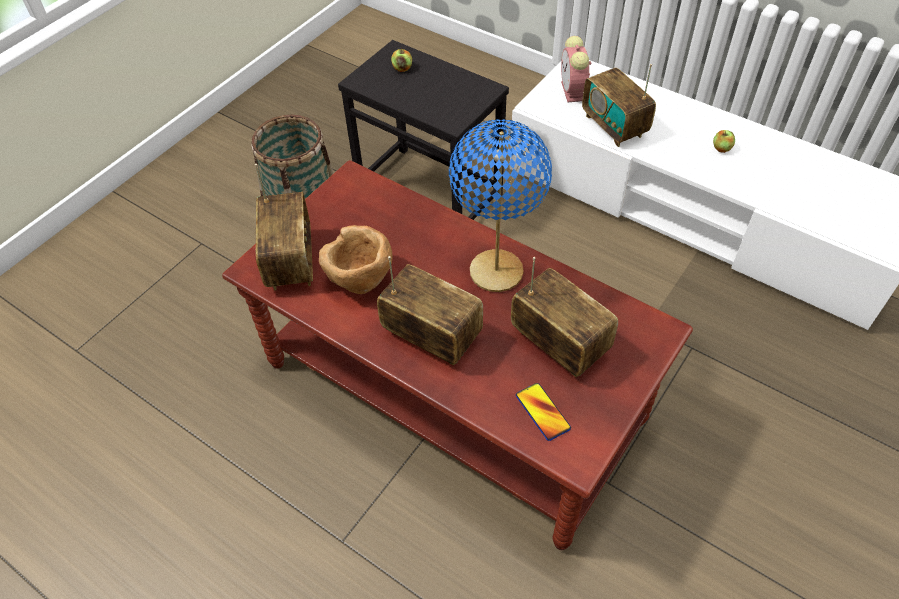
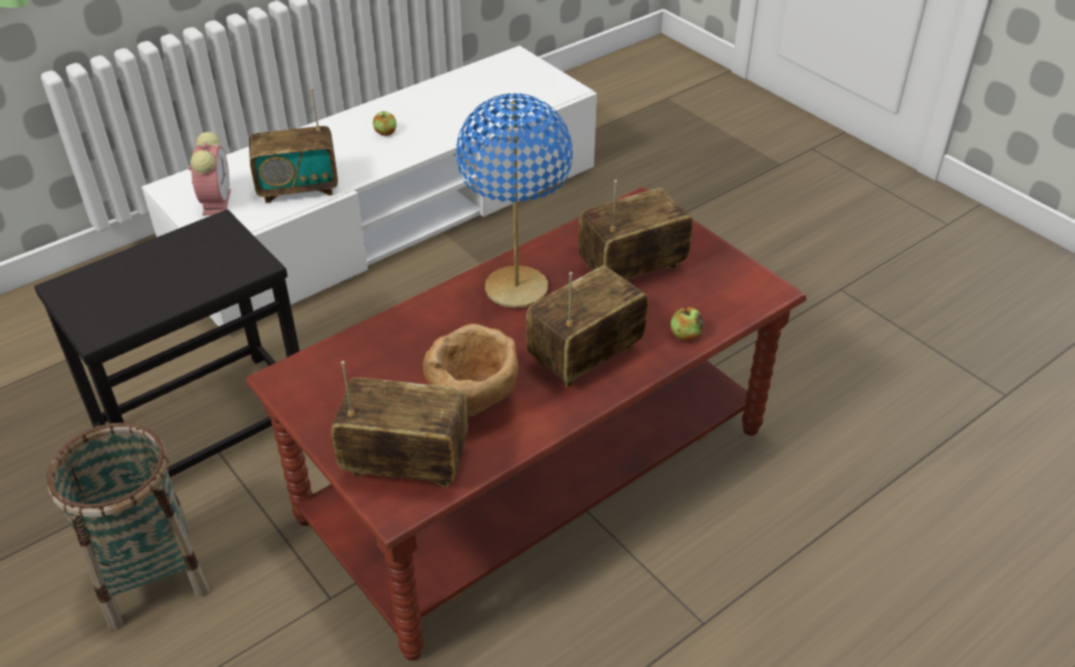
camera: 75 degrees left, 10 degrees down
apple [391,48,412,72] -> apple moved to [670,307,704,341]
phone [516,383,571,441] -> none
alarm clock [561,36,591,102] -> alarm clock turned 105 degrees counterclockwise [188,132,231,216]

